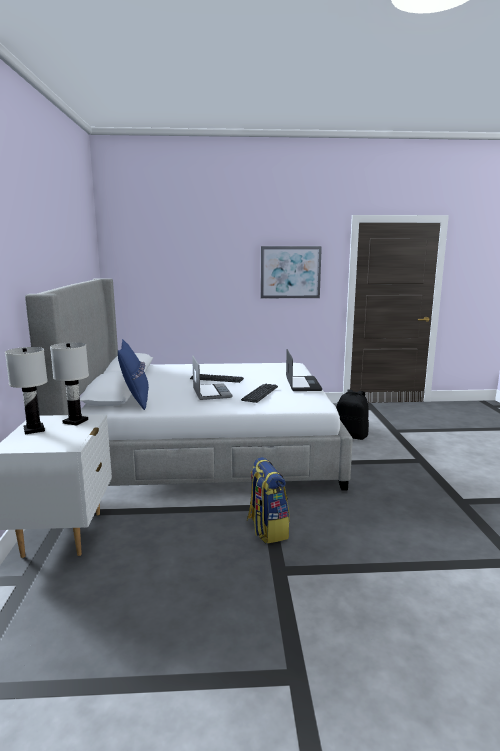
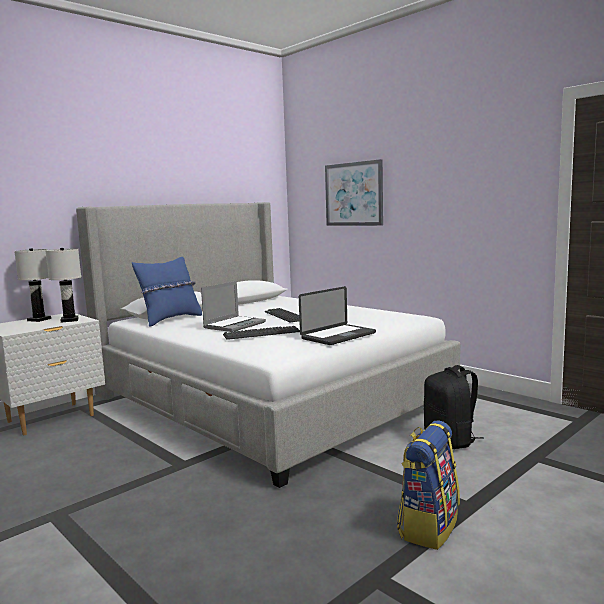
camera: 50 degrees right, 5 degrees down
backpack [247,457,290,543] -> backpack moved to [397,420,460,550]
picture [261,246,322,298] -> picture moved to [325,159,383,226]

